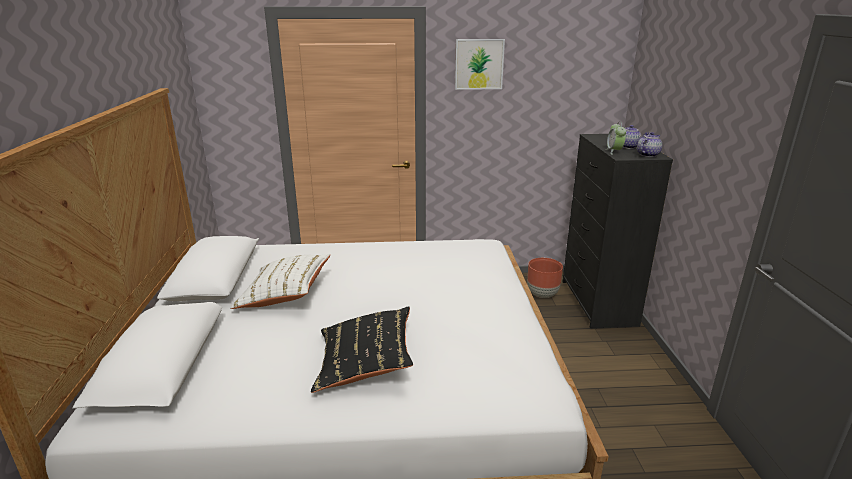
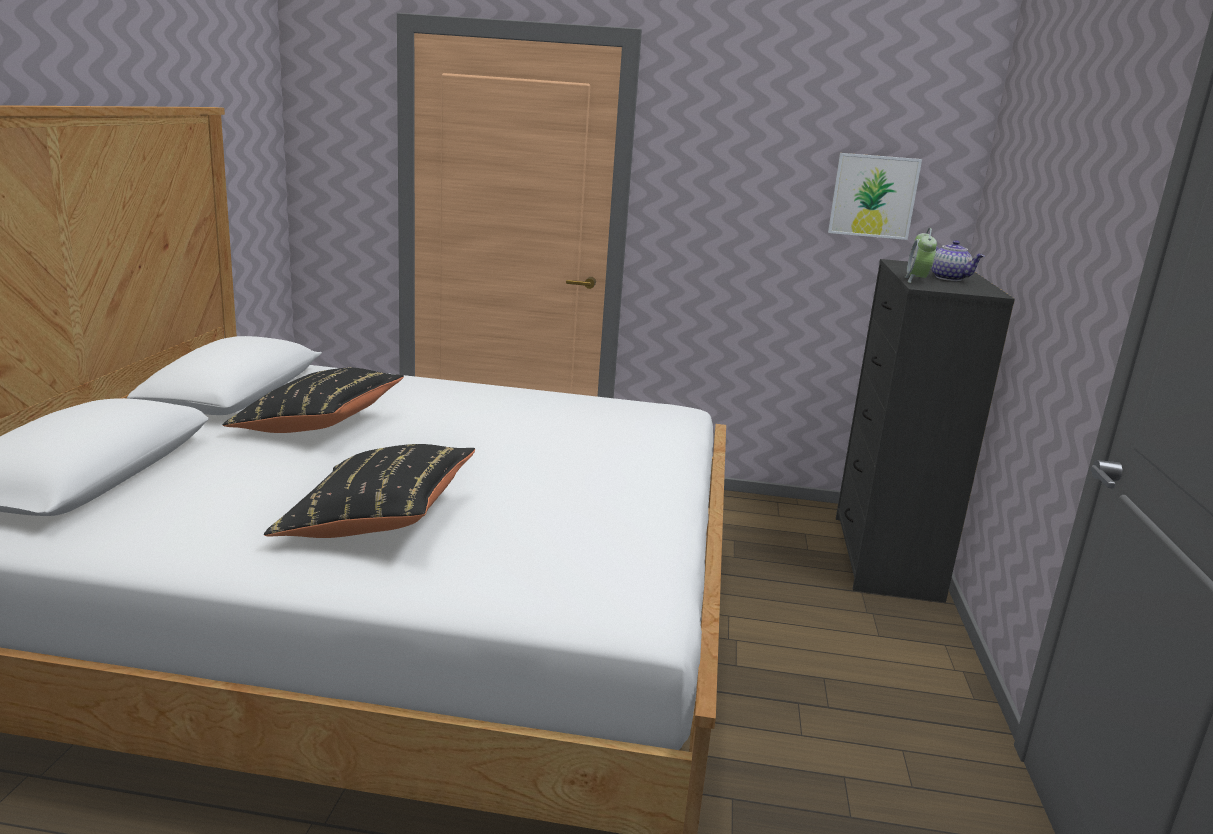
camera: 10 degrees right, 5 degrees down
white pillow [230,254,330,309] -> black pillow [223,368,404,433]
picture [455,39,505,90] -> picture moved to [828,153,922,240]
brown planter [527,258,563,298] -> none
teapot [637,132,662,157] -> none

